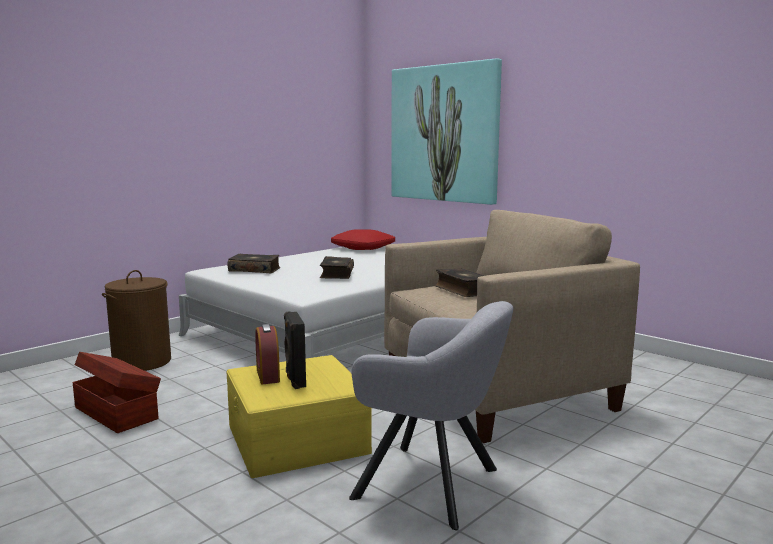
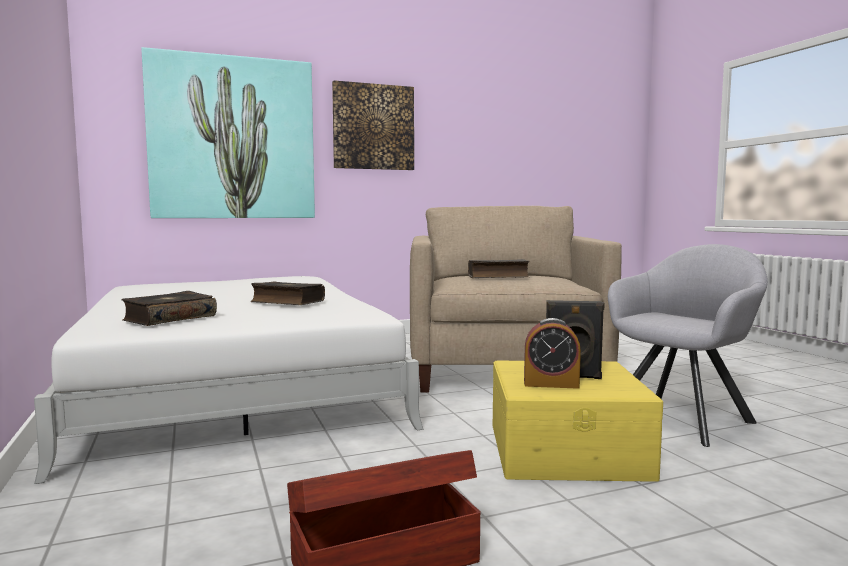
camera: 65 degrees left, 5 degrees down
brown laundry basket [102,270,171,371] -> none
red pillow [331,229,395,250] -> none
none -> picture [332,80,414,170]

